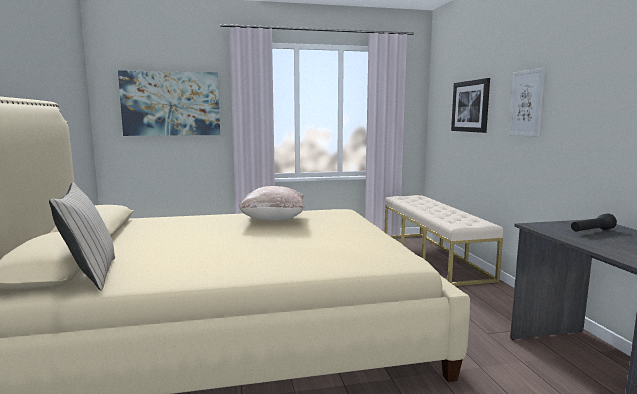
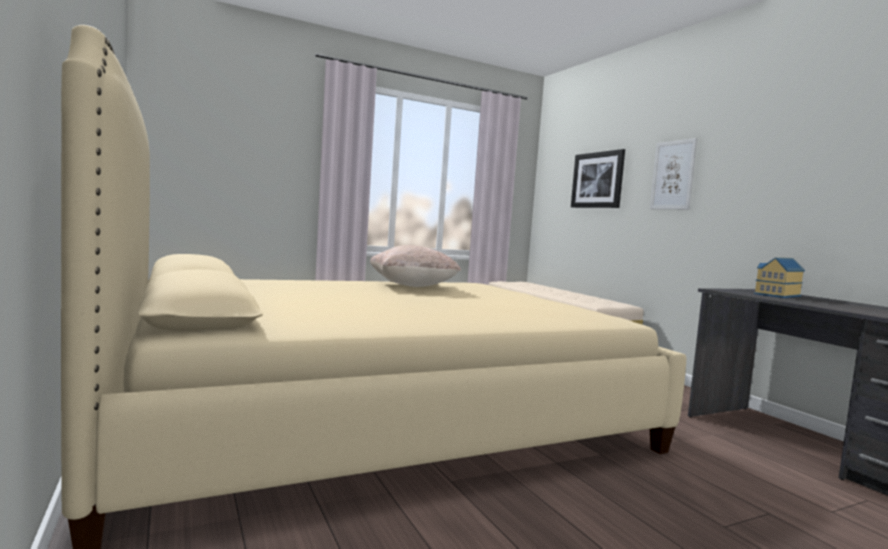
camera: 15 degrees left, 5 degrees down
beige pillow [49,182,115,291] -> none
picture [118,70,220,136] -> none
black flashlight [571,214,617,232] -> toy house [754,257,805,298]

